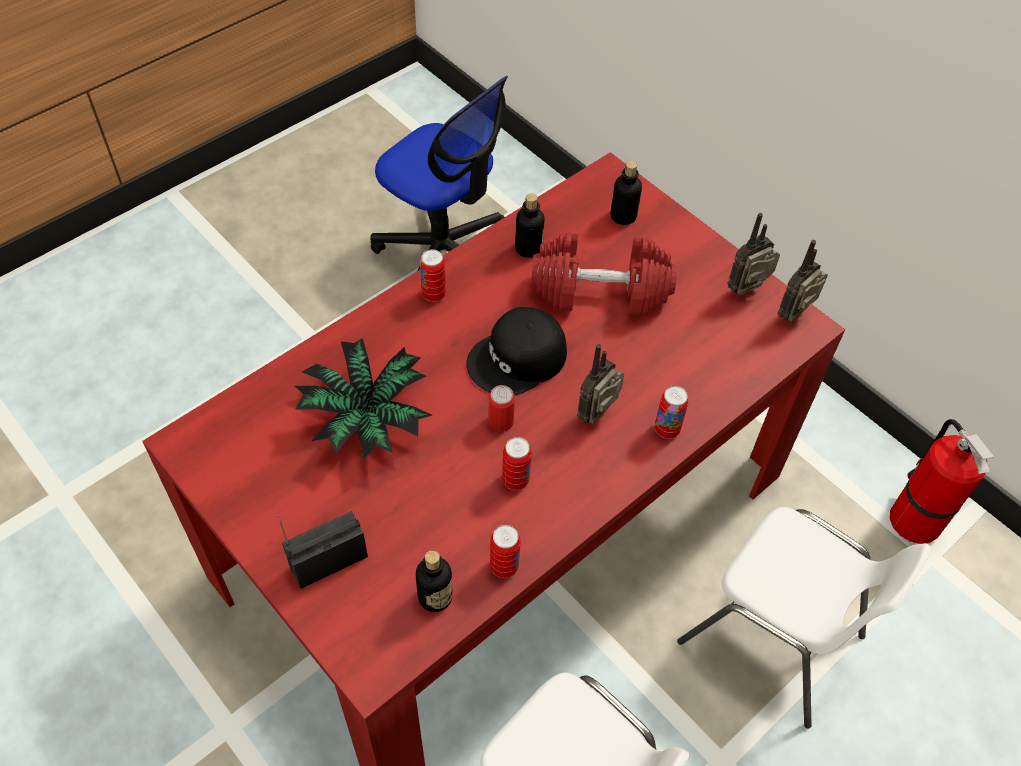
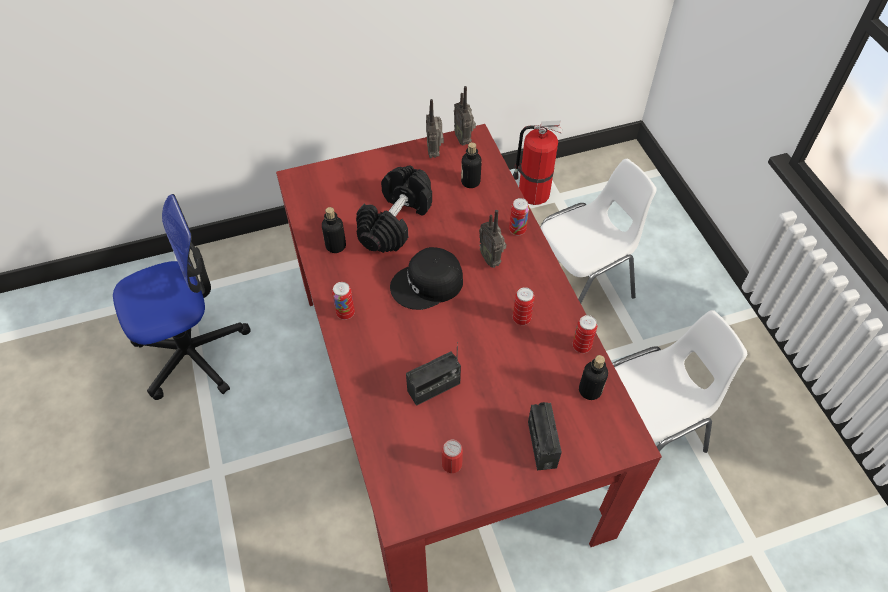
camera: 65 degrees left, 0 degrees up
potted plant [295,338,432,459] -> radio [406,342,461,406]
black cap [466,307,567,395] -> black cap turned 75 degrees clockwise [390,247,463,310]
can [488,385,515,432] -> can moved to [442,440,463,473]
red dumbbell [531,232,677,317] -> black dumbbell [356,165,432,253]
bottle [610,161,642,225] -> bottle moved to [461,142,482,188]

